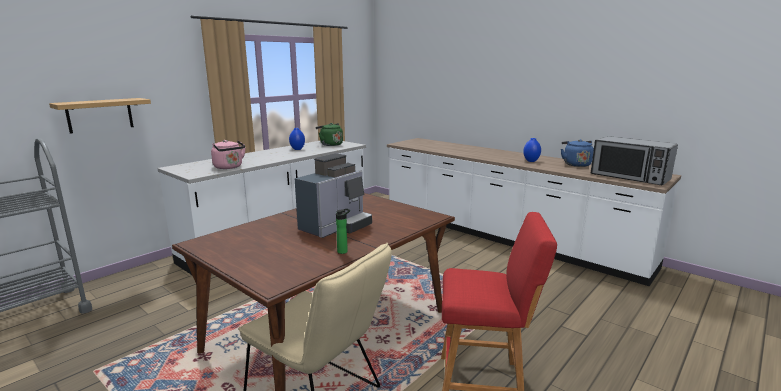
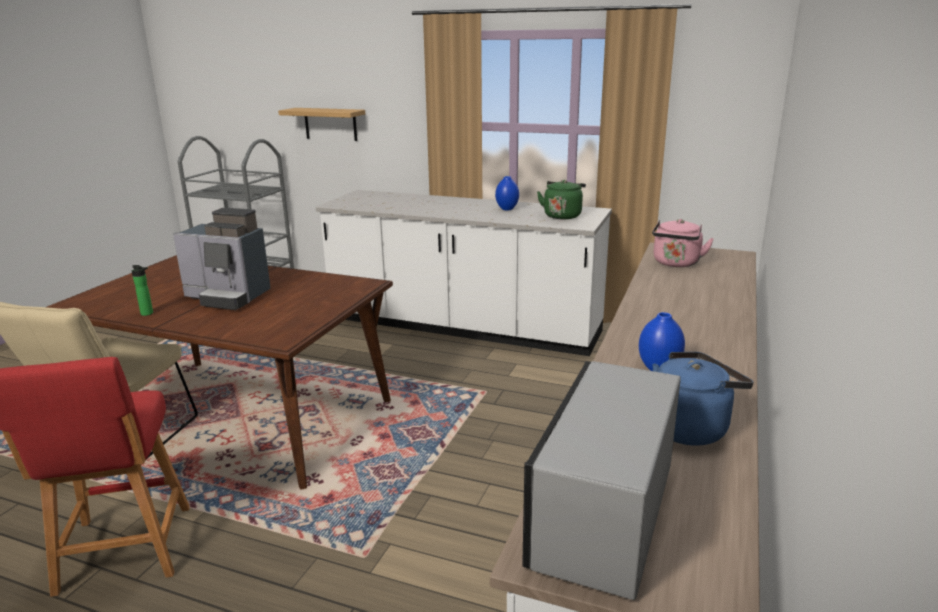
camera: 70 degrees right, 5 degrees up
pink kettle [211,140,246,169] -> pink kettle moved to [652,219,714,267]

